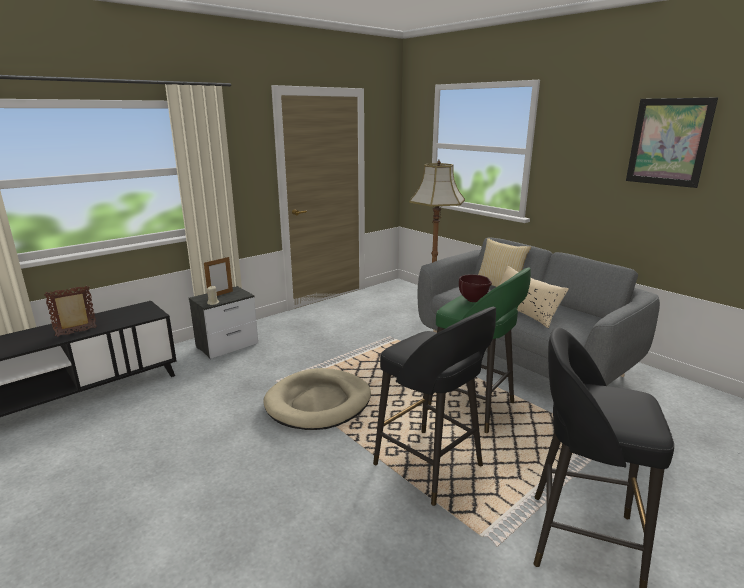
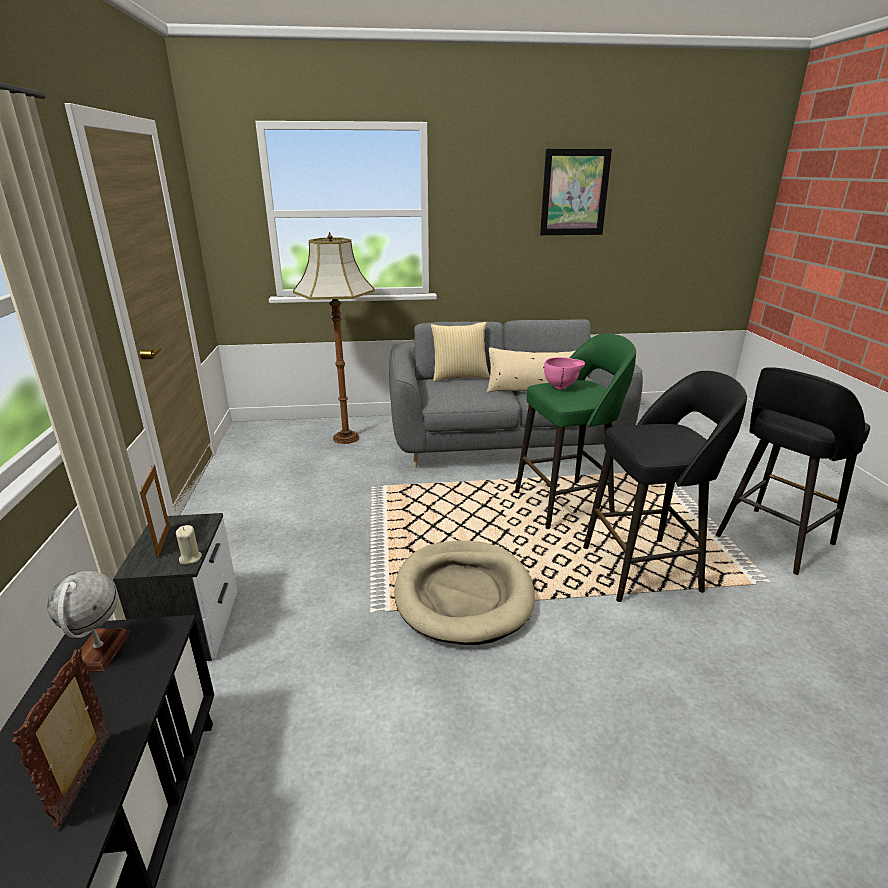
camera: 55 degrees left, 5 degrees up
brown bowl [459,274,492,302] -> pink bowl [544,357,585,389]
none -> globe [47,571,131,672]

